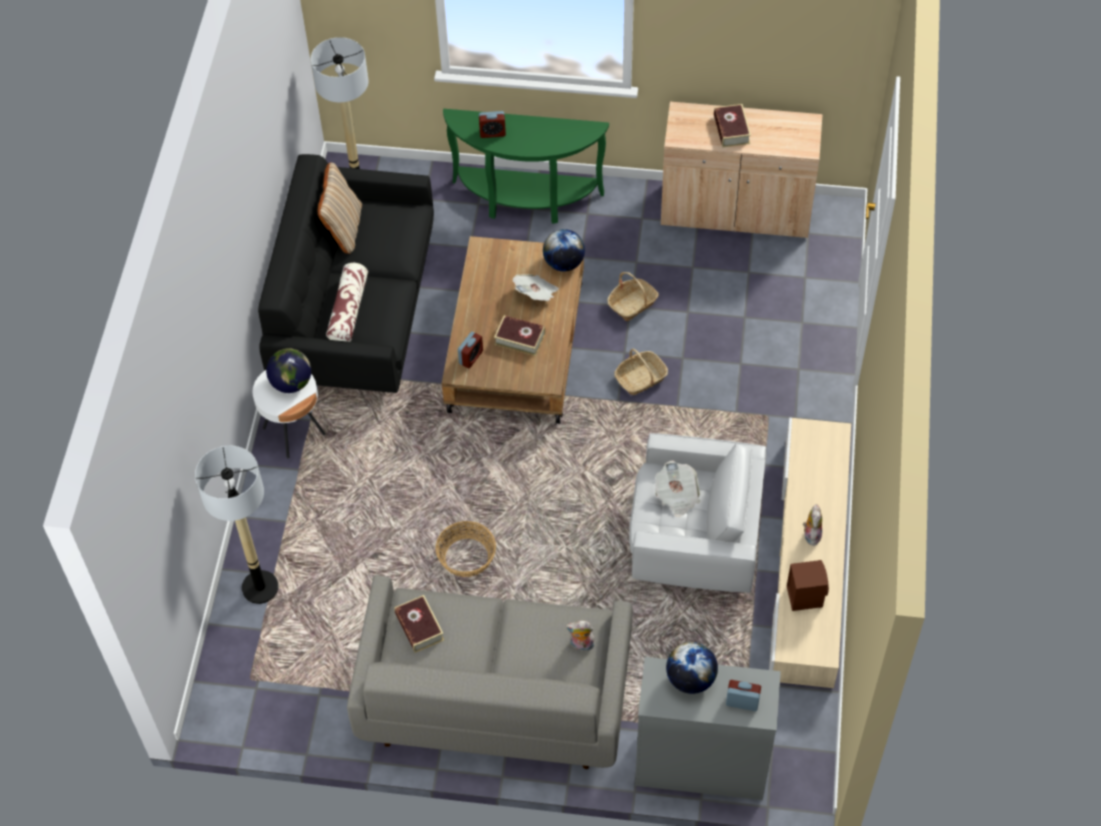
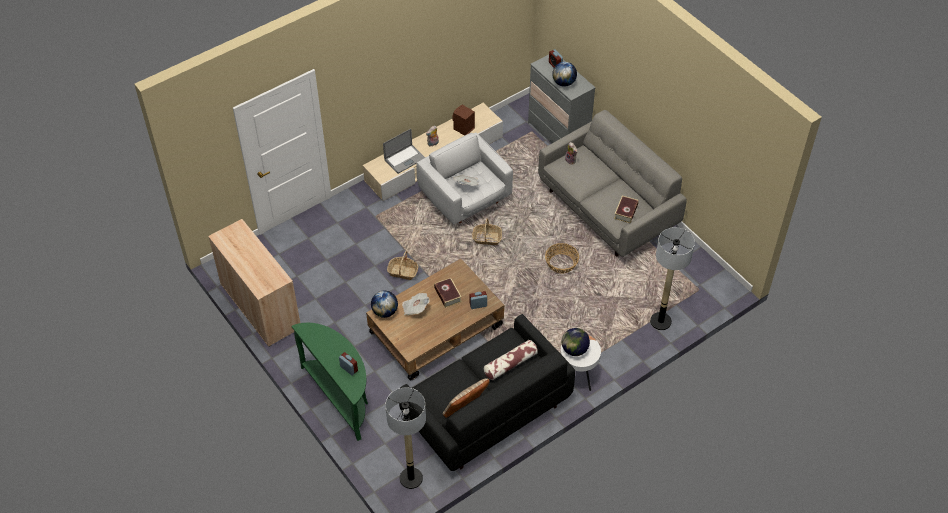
camera: 135 degrees left, 5 degrees down
basket [607,272,659,321] -> basket moved to [472,218,502,245]
book [714,104,751,148] -> none
none -> laptop [383,129,425,174]

